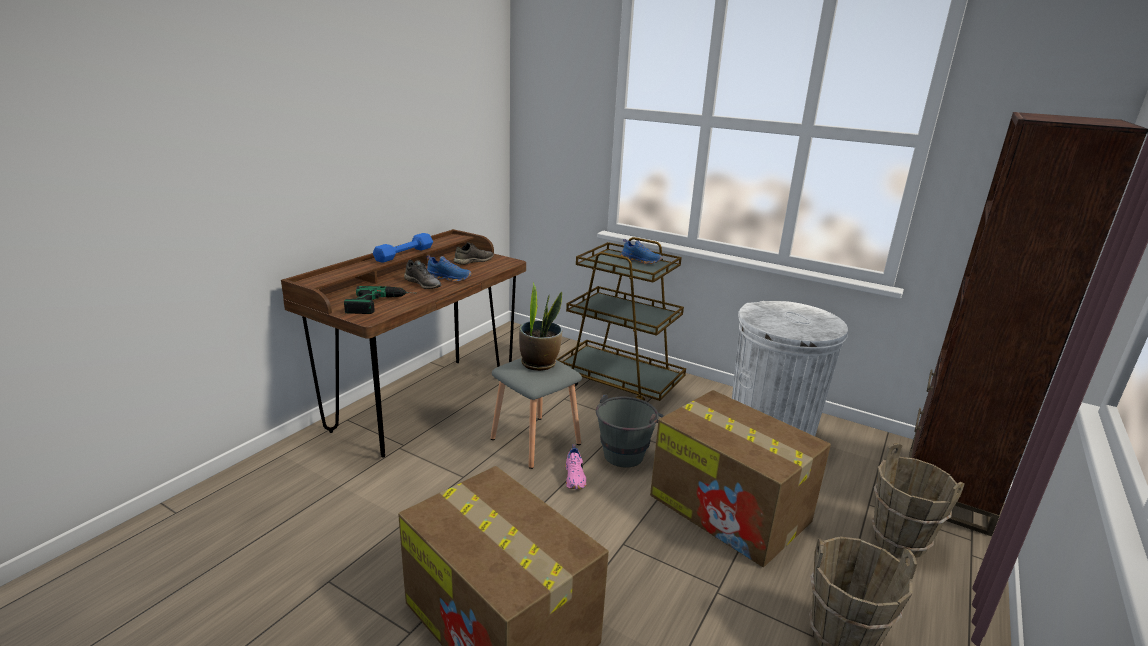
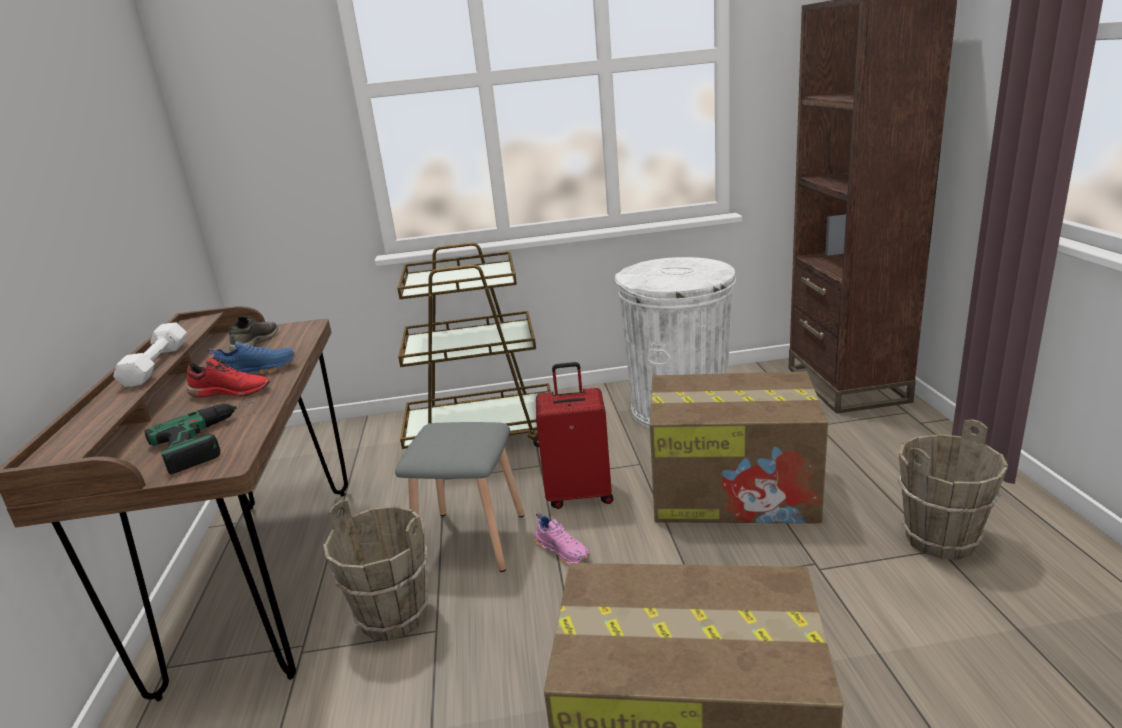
camera: 35 degrees left, 0 degrees up
blue dumbbell [373,233,433,262] -> white dumbbell [113,322,187,387]
grey shoe [404,260,441,289] -> red shoe [187,358,270,397]
potted plant [519,283,562,371] -> none
grey bucket [596,394,664,467] -> red suitcase [536,362,613,509]
blue shoe [621,239,662,264] -> none
brown bucket [872,443,965,558] -> brown bucket moved to [323,500,428,641]

